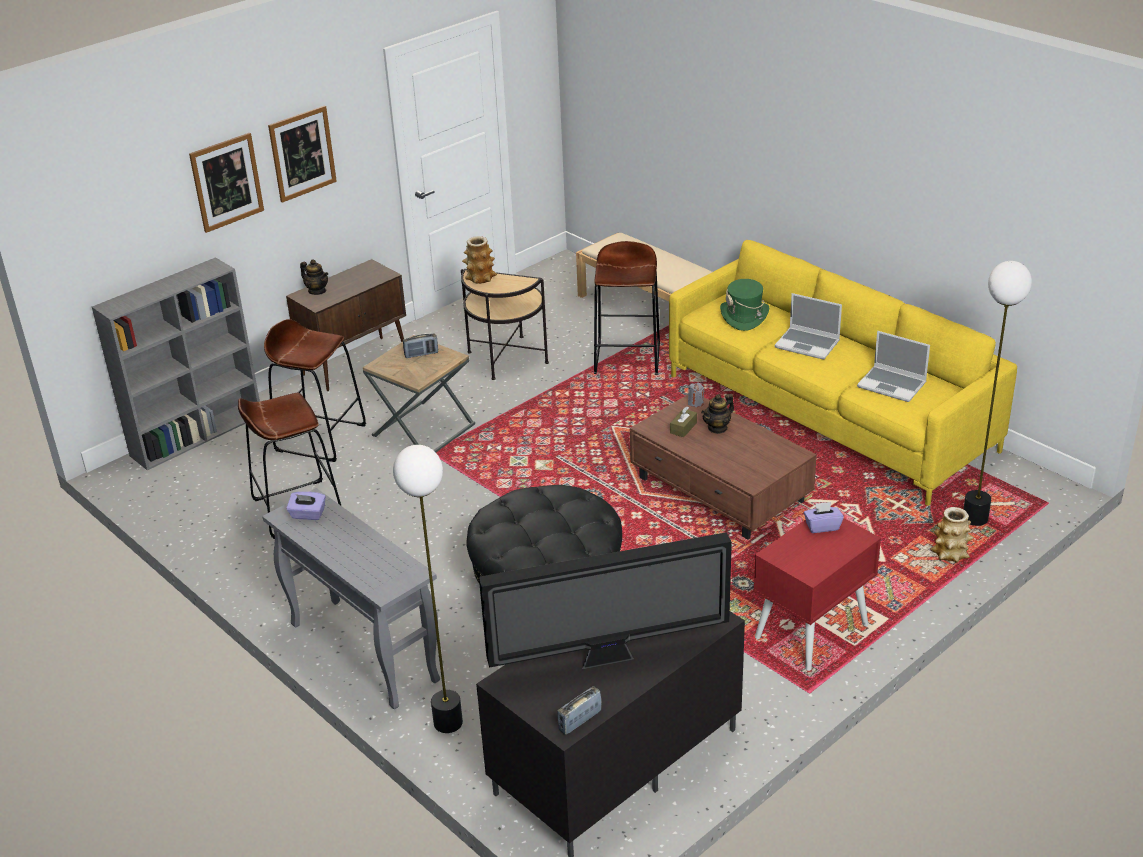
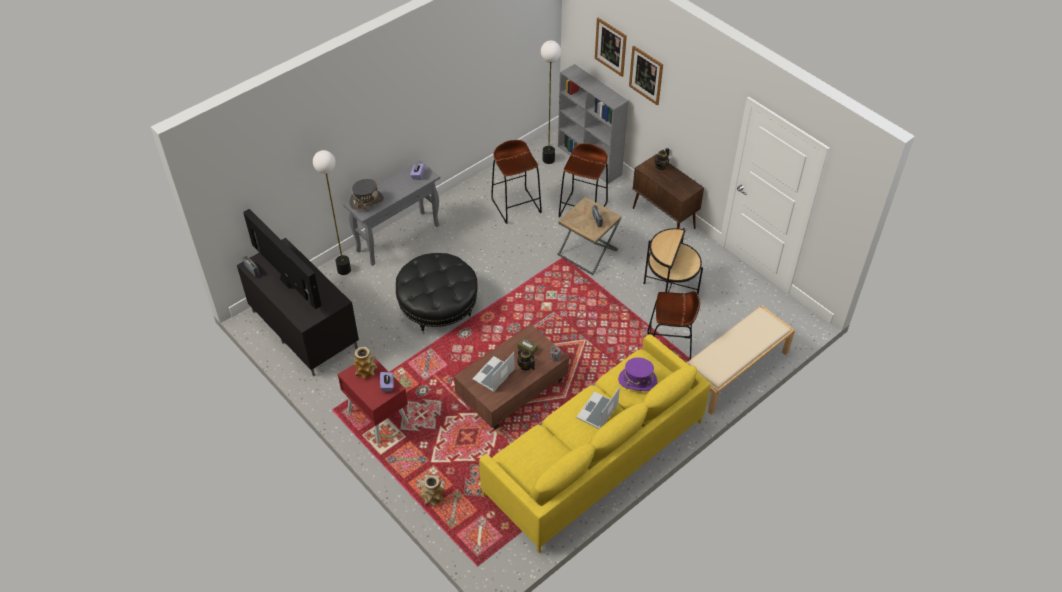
camera: 90 degrees right, 15 degrees up
picture [268,105,337,203] -> picture moved to [595,18,627,77]
vase [462,236,497,284] -> vase moved to [353,347,378,379]
television [479,532,732,669] -> television turned 150 degrees clockwise [243,209,322,309]
green hat [720,279,769,331] -> purple hat [618,358,657,391]
laptop [857,331,930,402] -> laptop moved to [473,352,515,392]
floor lamp [964,261,1032,526] -> floor lamp moved to [541,40,561,164]
none -> grey hat [349,179,384,210]

